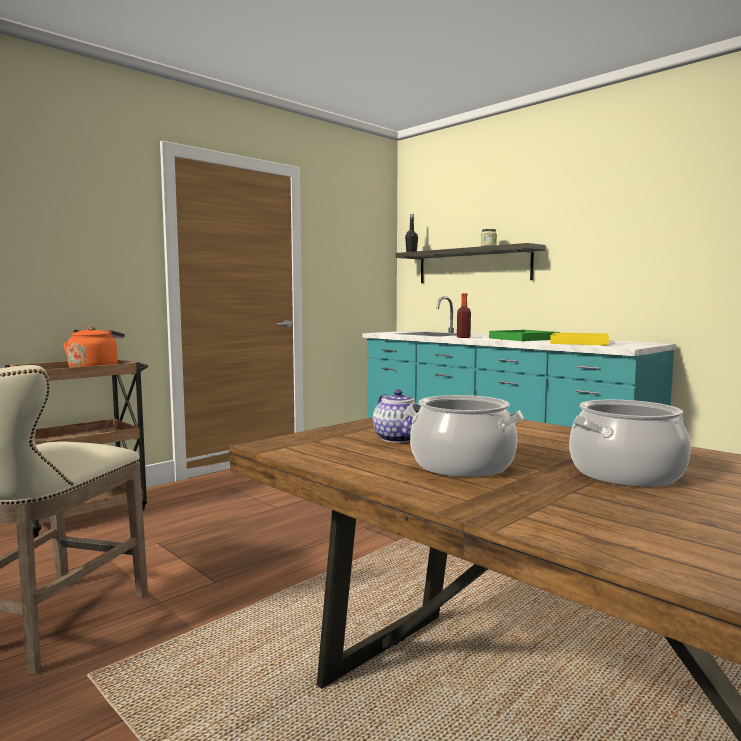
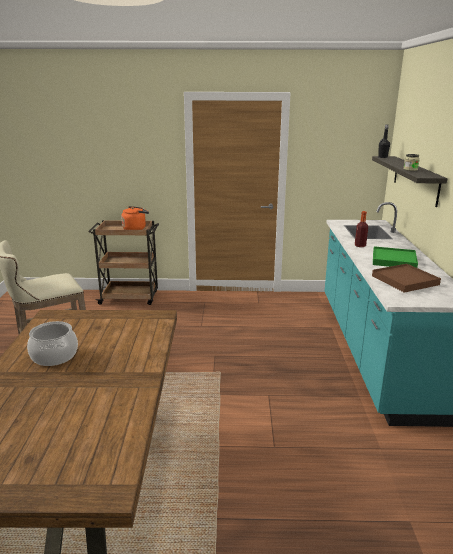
camera: 45 degrees right, 15 degrees up
teapot [373,390,418,443] -> none
yellow tray [550,333,609,345] -> brown tray [372,264,441,293]
cooking pot [569,400,691,487] -> none

